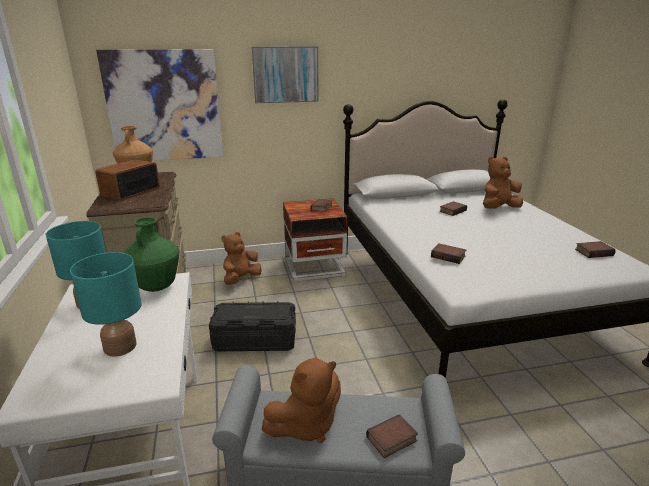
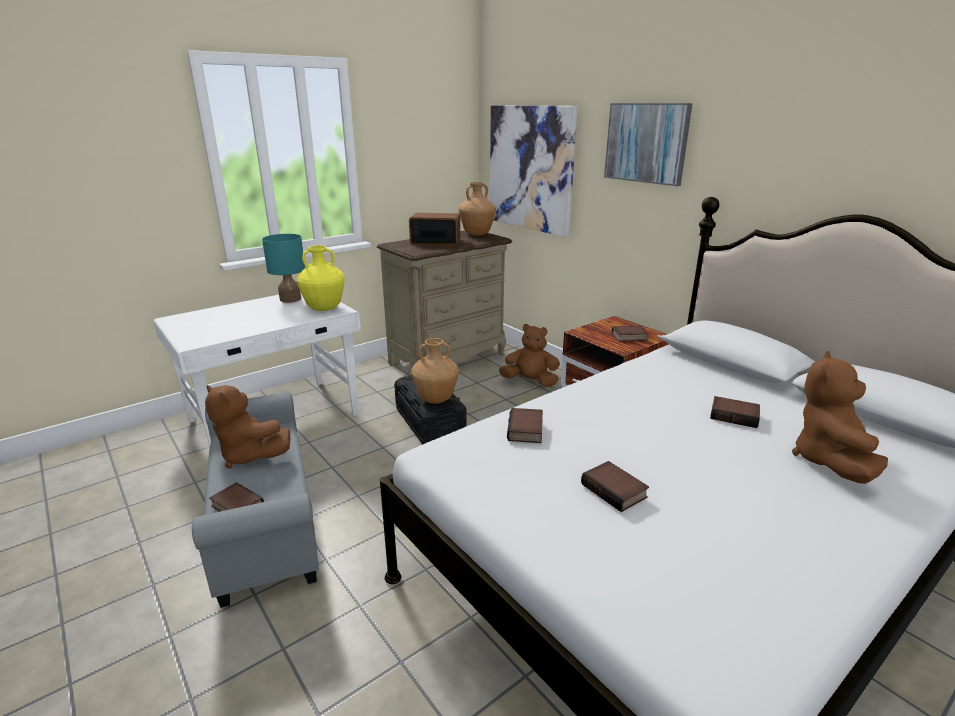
camera: 65 degrees right, 0 degrees up
turquoise table lamp [70,252,142,357] -> none
green vase [124,217,180,292] -> yellow vase [297,245,345,311]
brown plush toy [483,157,523,209] -> brown plush toy turned 105 degrees counterclockwise [792,351,888,484]
book [575,241,616,258] -> book moved to [581,461,649,512]
none -> brown vase [411,338,459,404]

